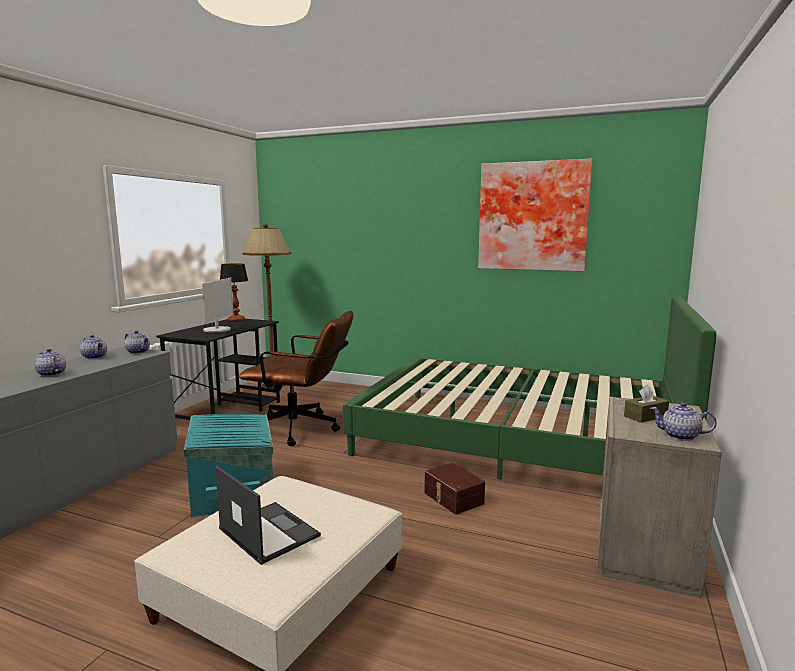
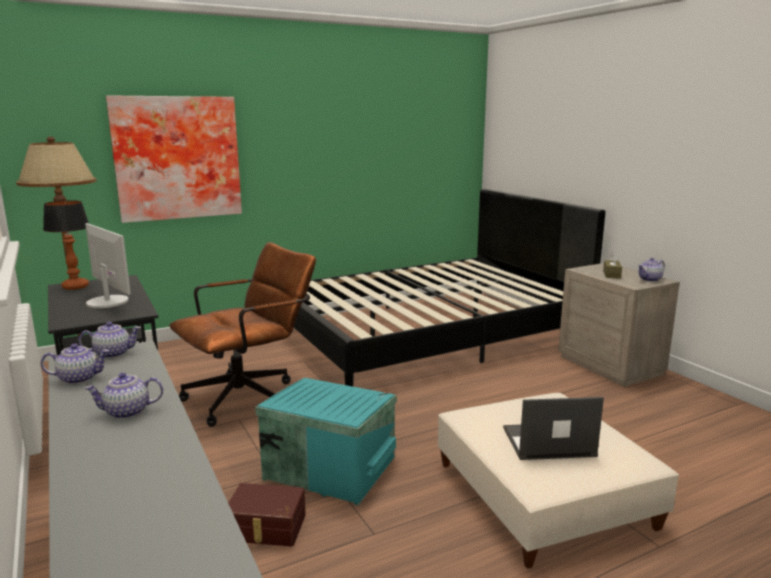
camera: 50 degrees left, 5 degrees up
green bed [343,297,717,480] -> black bed [294,189,605,387]
brown storage box [424,463,485,515] -> brown storage box moved to [228,483,306,547]
picture [478,158,592,271] -> picture moved to [106,95,242,223]

